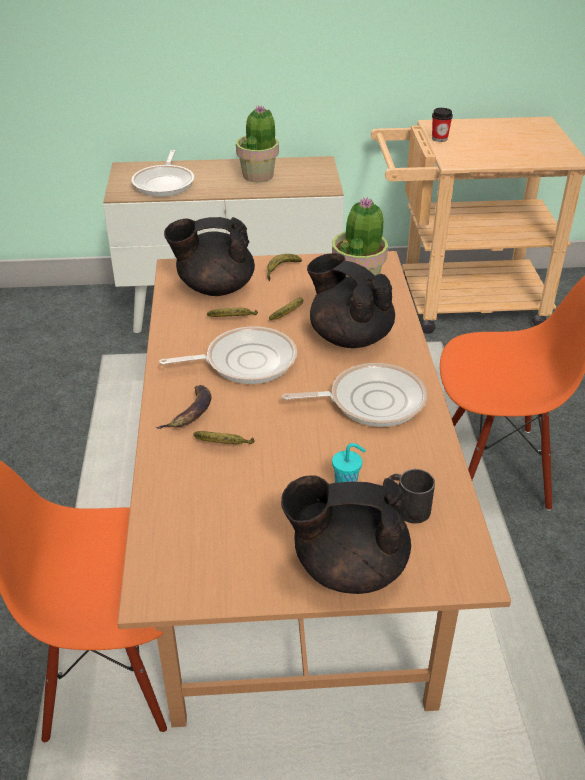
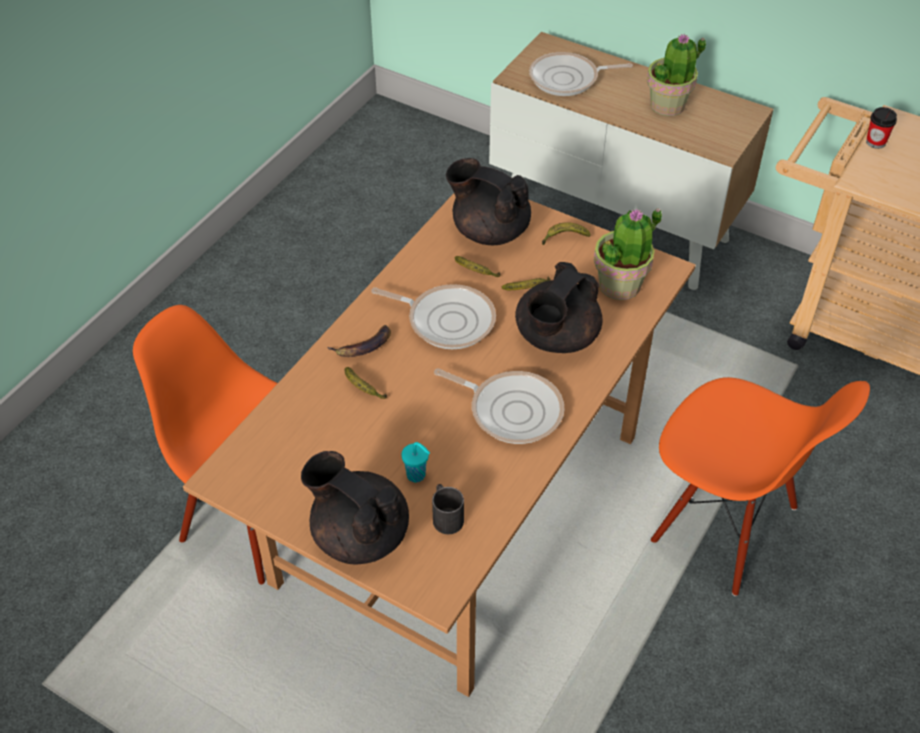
camera: 35 degrees right, 10 degrees up
frying pan [132,150,194,197] -> frying pan turned 45 degrees clockwise [529,52,633,96]
black teapot [307,253,395,348] -> black teapot turned 135 degrees counterclockwise [515,262,603,353]

